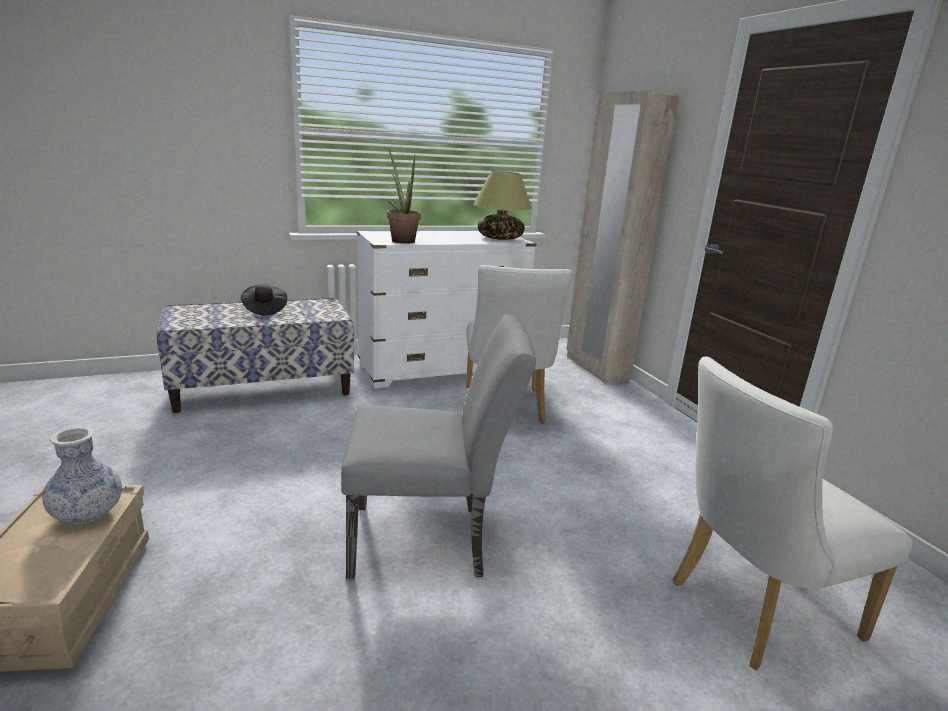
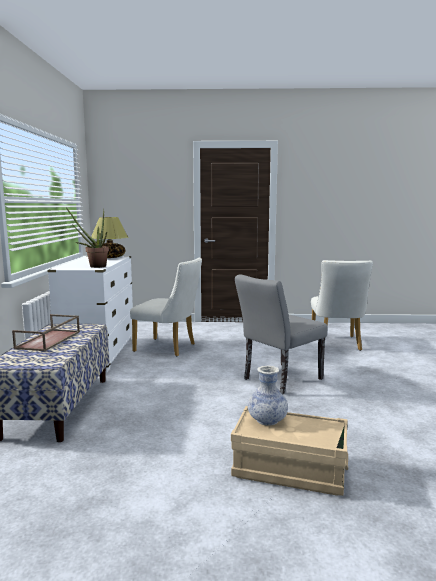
camera: 65 degrees left, 10 degrees down
black hat [241,283,287,315] -> brown tray [12,314,80,351]
grey chair [341,314,536,579] -> grey chair turned 150 degrees counterclockwise [235,274,327,394]
beige wardrobe [567,90,680,384] -> none

